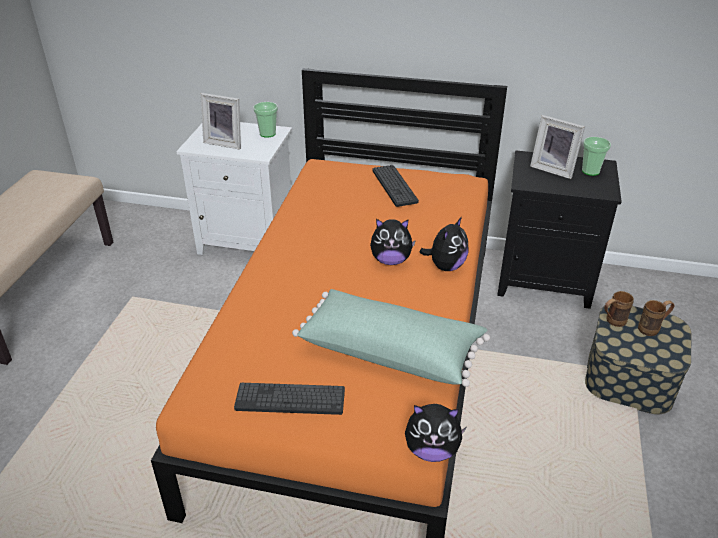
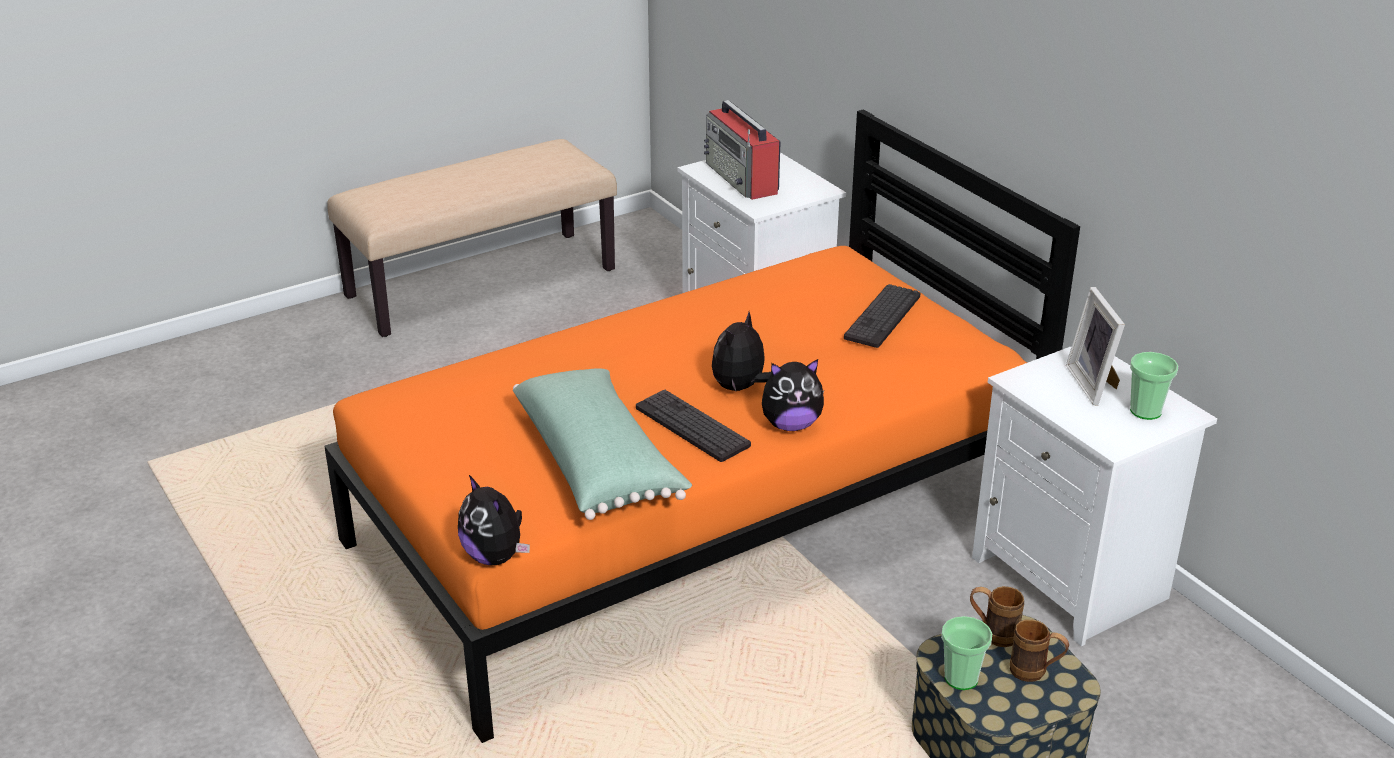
camera: 45 degrees right, 5 degrees down
picture frame [200,93,241,150] -> radio [704,100,781,200]
keyboard [234,383,345,415] -> keyboard moved to [636,389,751,462]
cup [253,102,278,138] -> cup moved to [941,616,993,690]
plush toy [370,219,416,265] -> plush toy turned 75 degrees clockwise [712,312,771,391]
black nightstand [497,150,622,309] -> white nightstand [972,346,1217,646]

